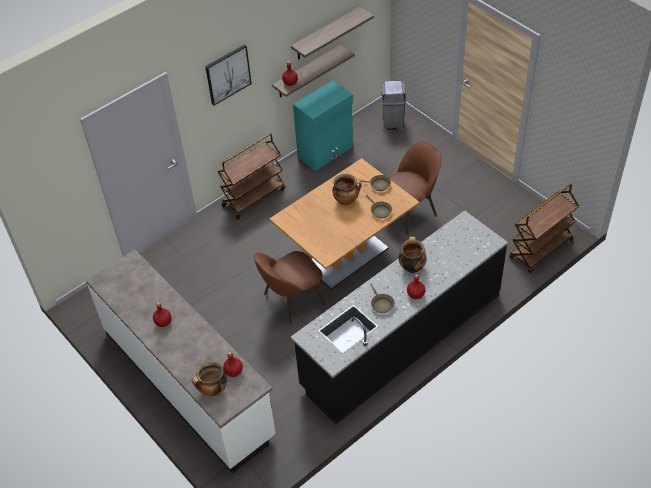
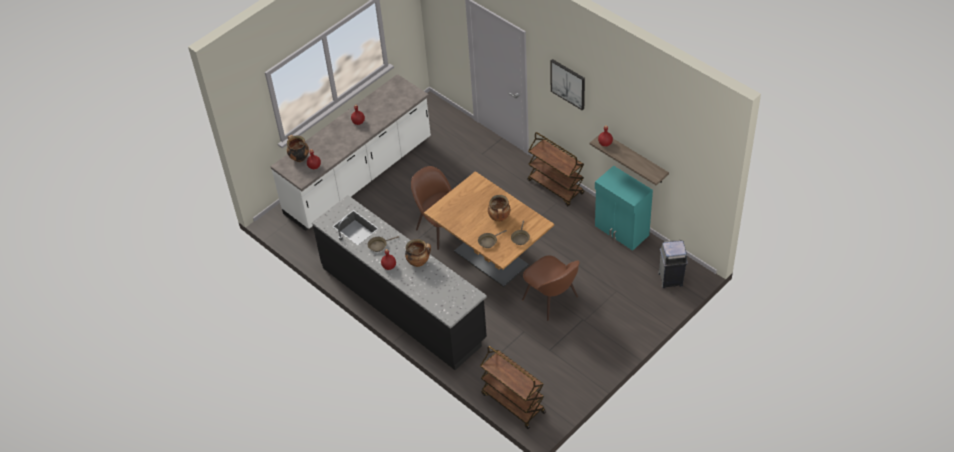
camera: 85 degrees right, 0 degrees up
shelf [291,6,374,60] -> none

